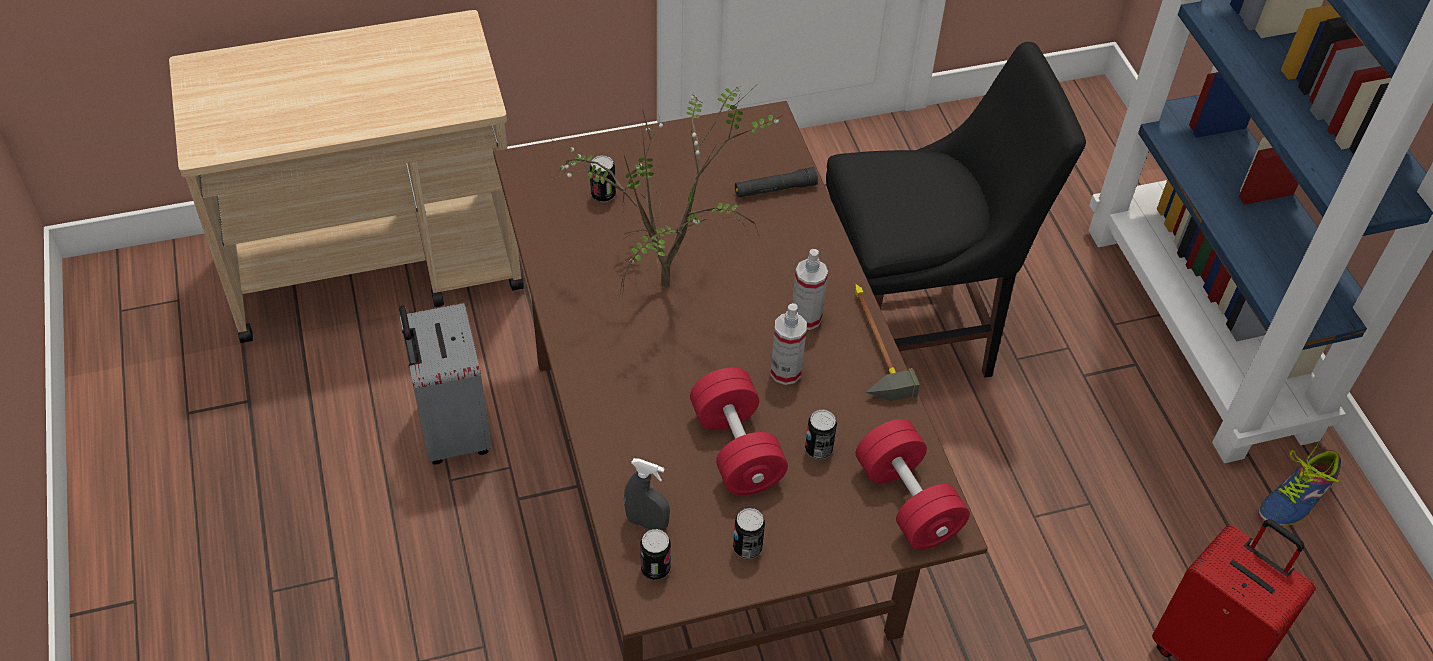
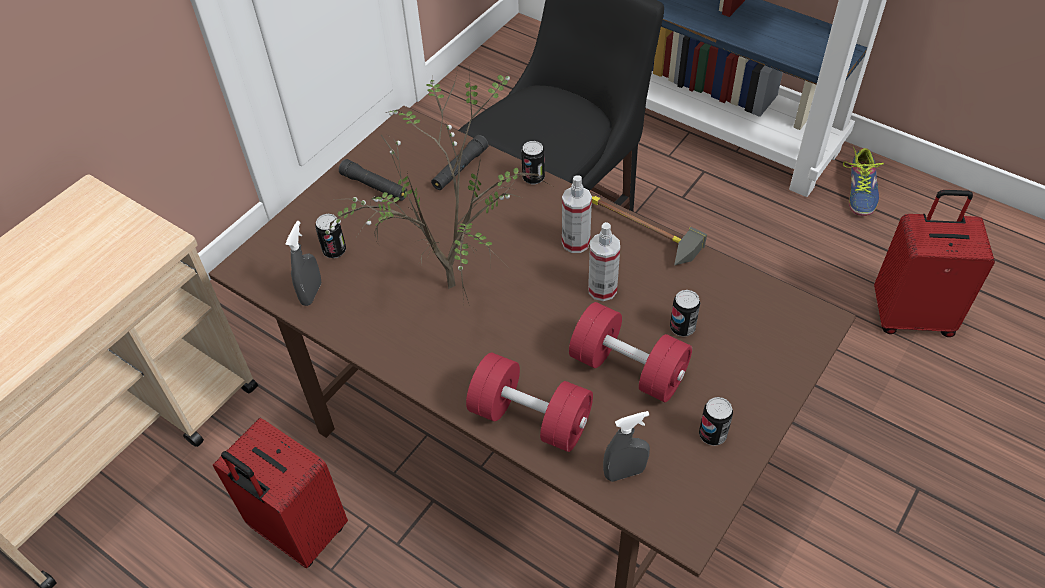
camera: 35 degrees left, 0 degrees up
grey suitcase [399,303,492,464] -> red suitcase [213,418,348,568]
can [640,529,671,580] -> can moved to [521,141,545,184]
red dumbbell [856,419,970,550] -> red dumbbell moved to [466,353,593,452]
none -> grey spray bottle [285,221,321,306]
none -> black flashlight [339,159,407,201]

